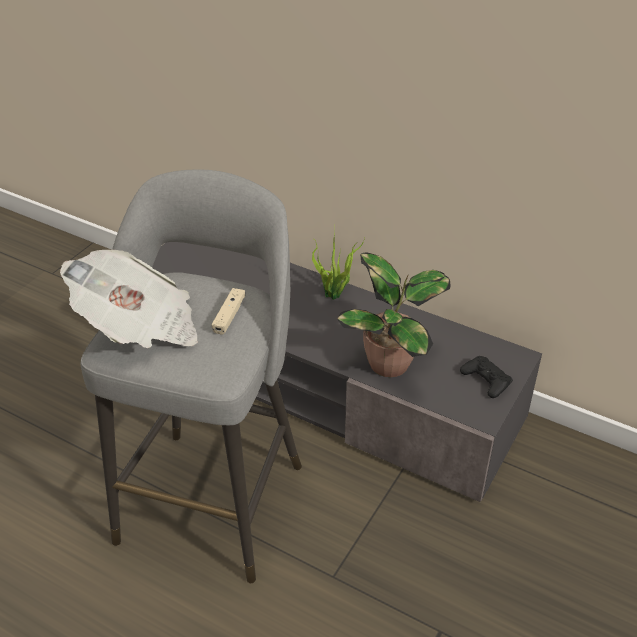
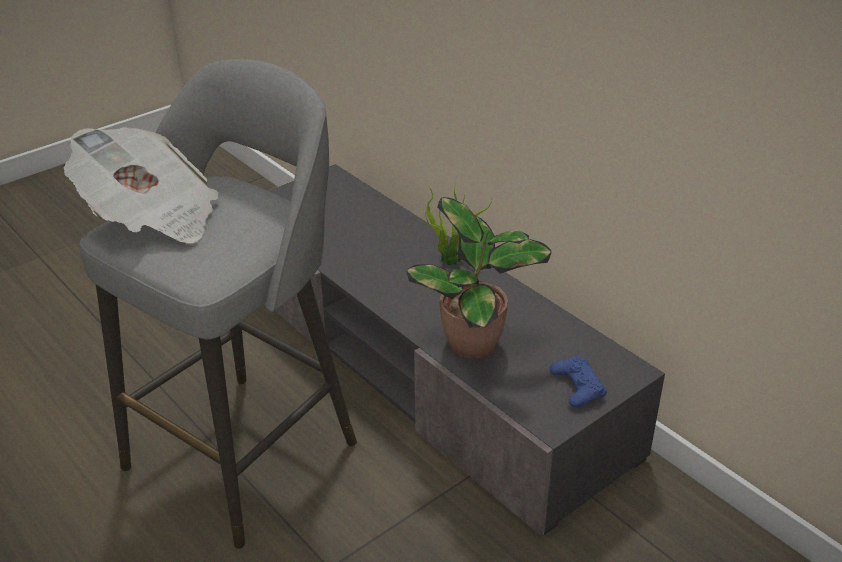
camera: 20 degrees right, 5 degrees down
beige game controller [212,288,245,335] -> none
black game controller [460,356,513,398] -> blue game controller [550,356,607,407]

